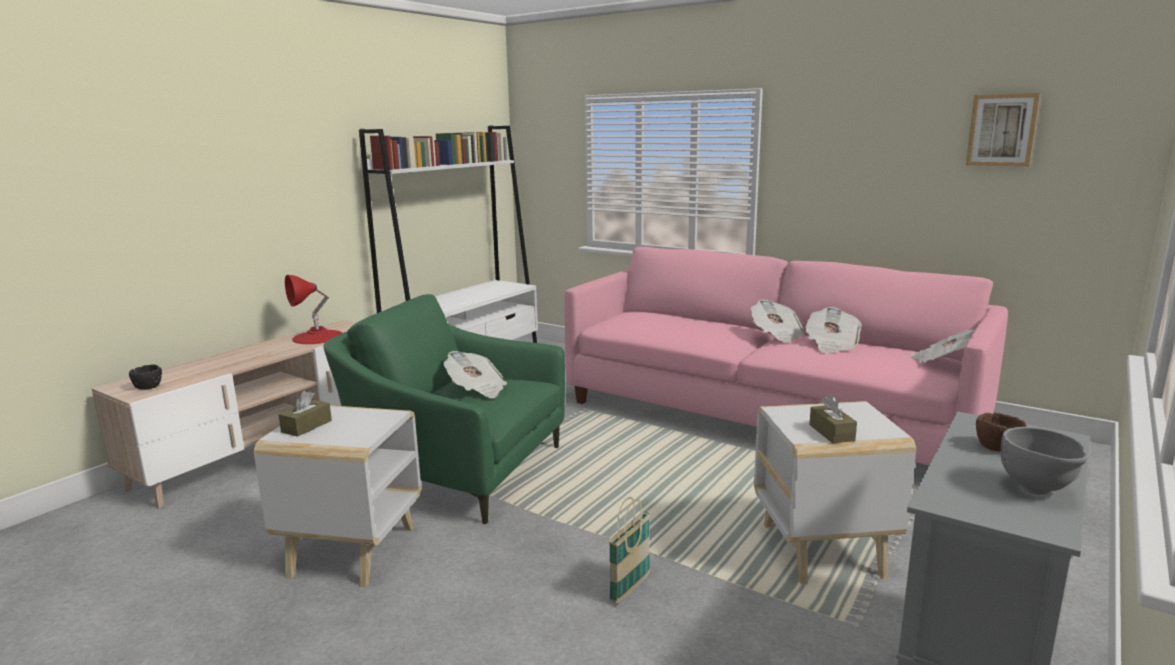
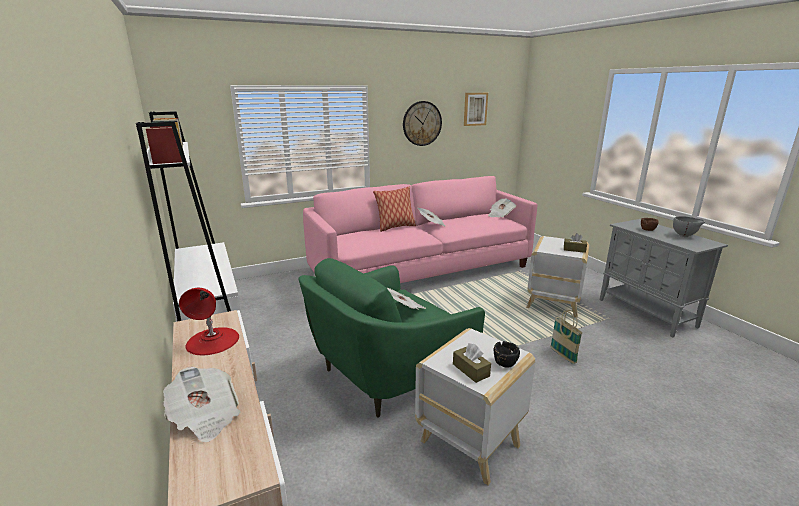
camera: 60 degrees left, 5 degrees up
black bowl [129,364,162,390] -> black bowl moved to [494,341,520,368]
newspaper [804,307,862,353] -> newspaper moved to [163,366,241,442]
none -> pillow [373,187,416,232]
none -> wall clock [403,101,442,146]

